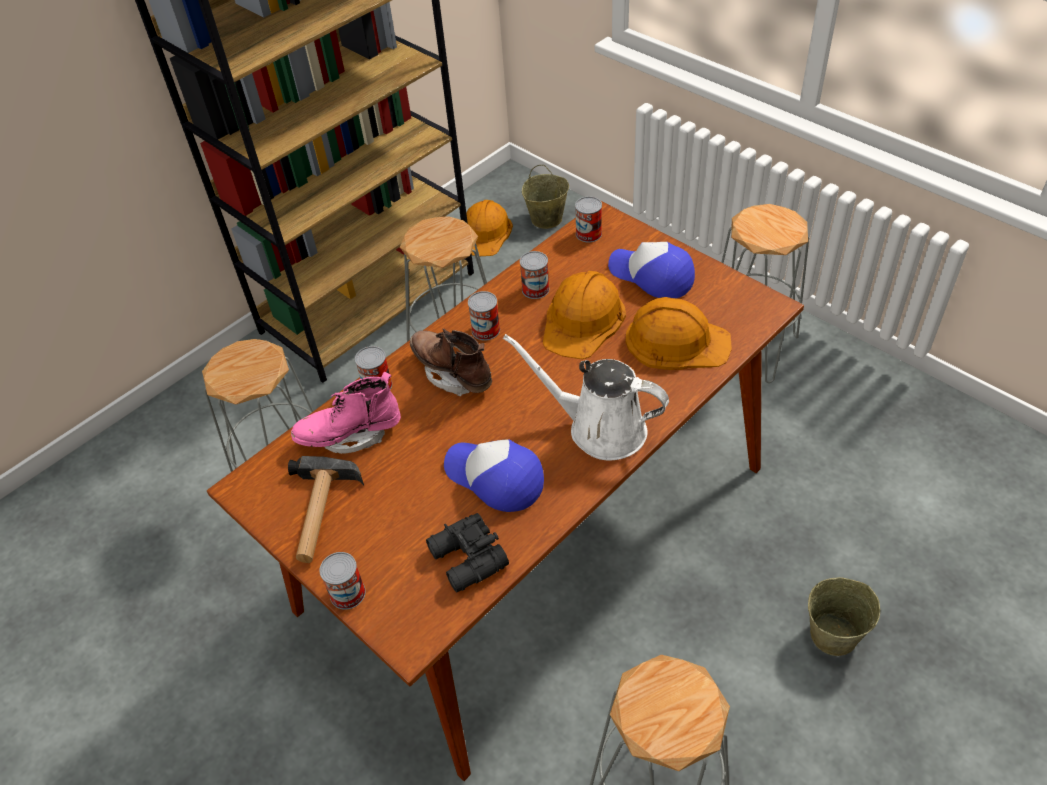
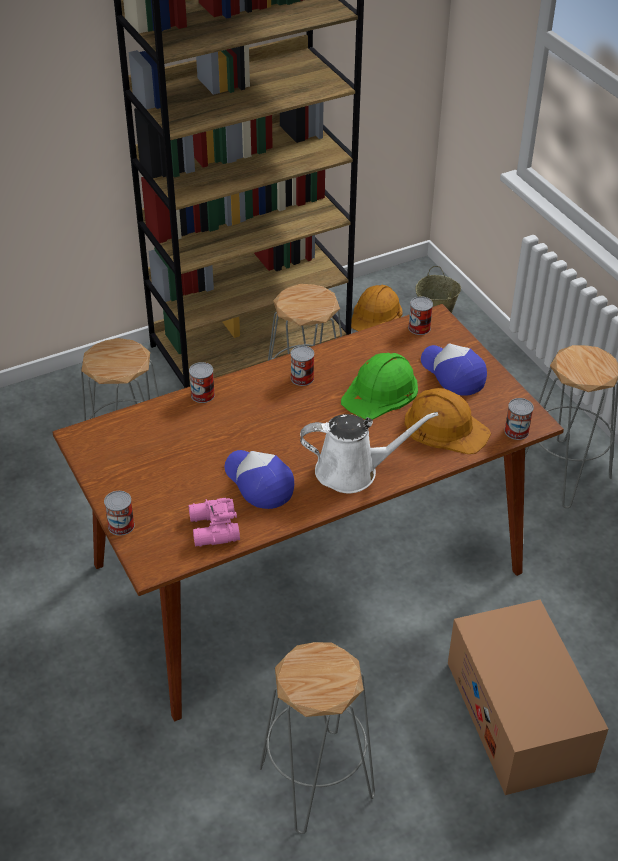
camera: 15 degrees right, 5 degrees down
hammer [288,456,364,563] -> none
pink boot [291,372,401,454] -> none
brown boot [410,329,492,396] -> none
black binoculars [426,513,509,592] -> pink binoculars [188,498,240,547]
white watering can [503,334,669,461] -> white watering can turned 135 degrees clockwise [300,412,438,493]
can [520,251,549,299] -> can moved to [504,398,534,440]
orange hard hat [543,271,626,359] -> green hard hat [341,353,418,420]
beige bucket [808,577,880,656] -> cardboard box [448,600,608,795]

